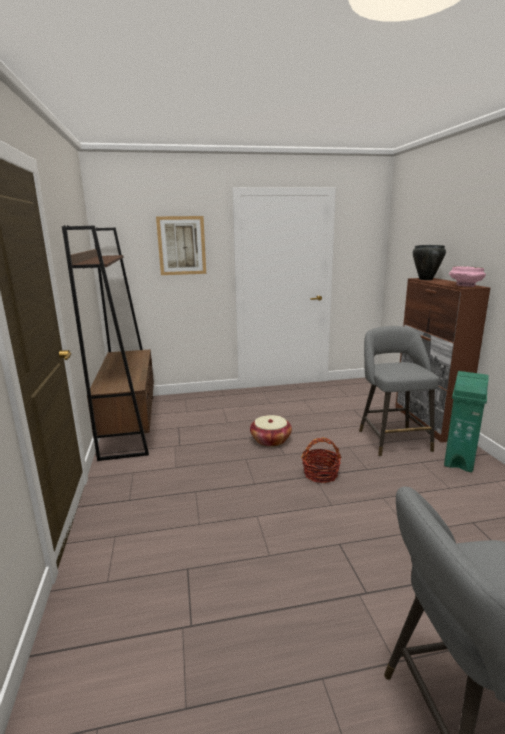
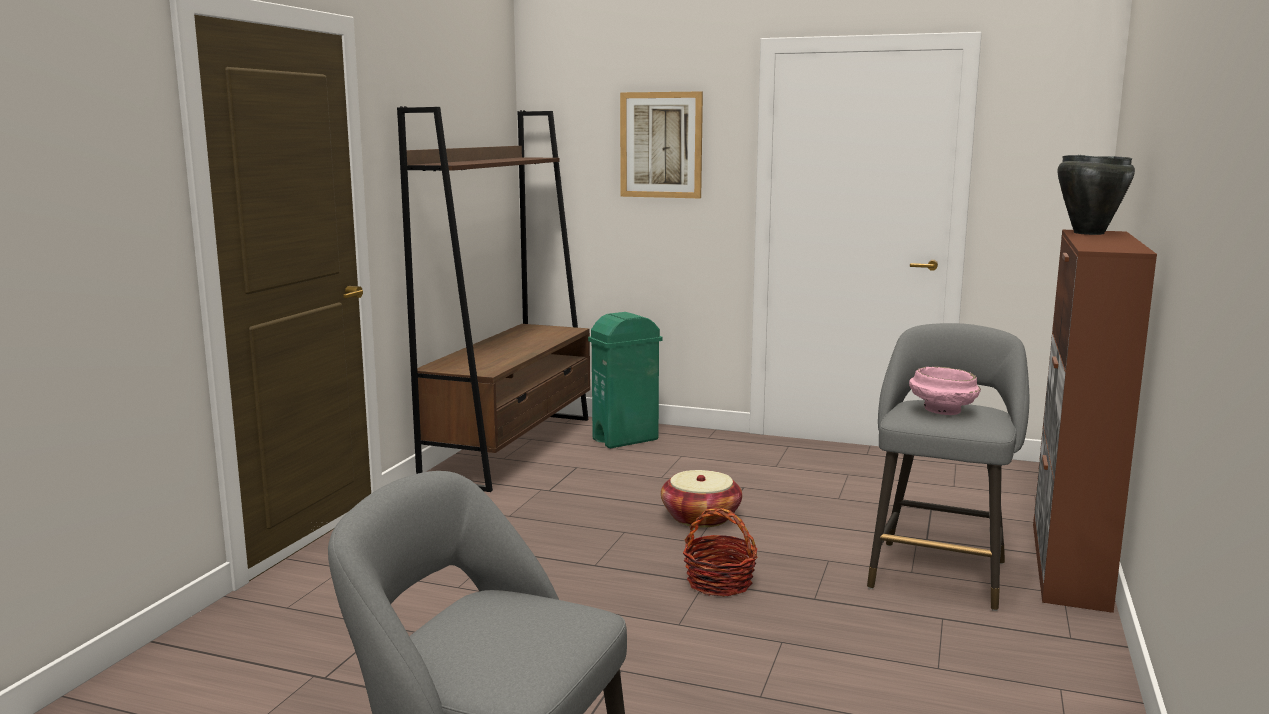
camera: 30 degrees right, 5 degrees down
green trash can [444,371,489,472] -> green trash can moved to [588,312,662,448]
pink bowl [449,266,486,287] -> pink bowl moved to [909,367,981,415]

